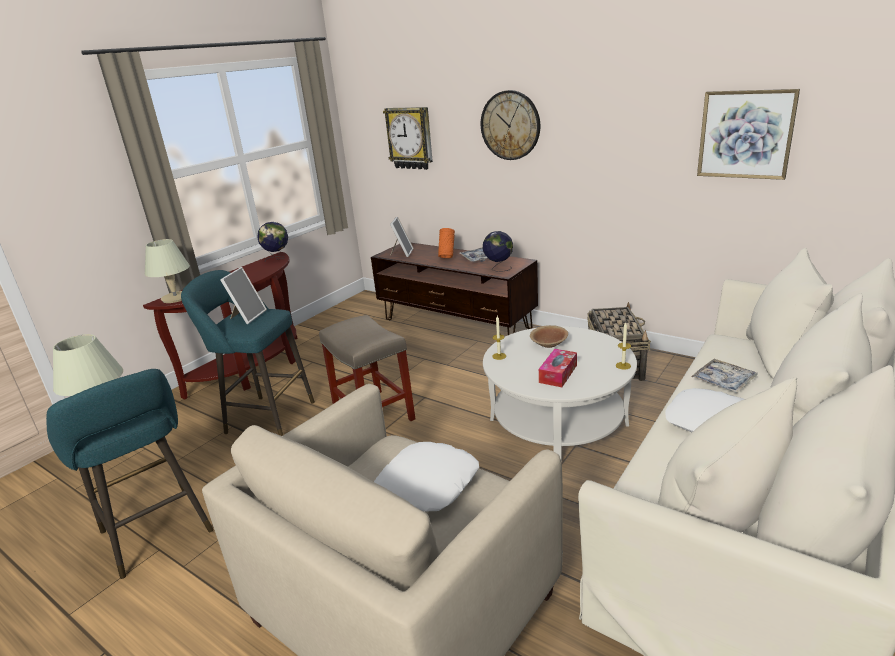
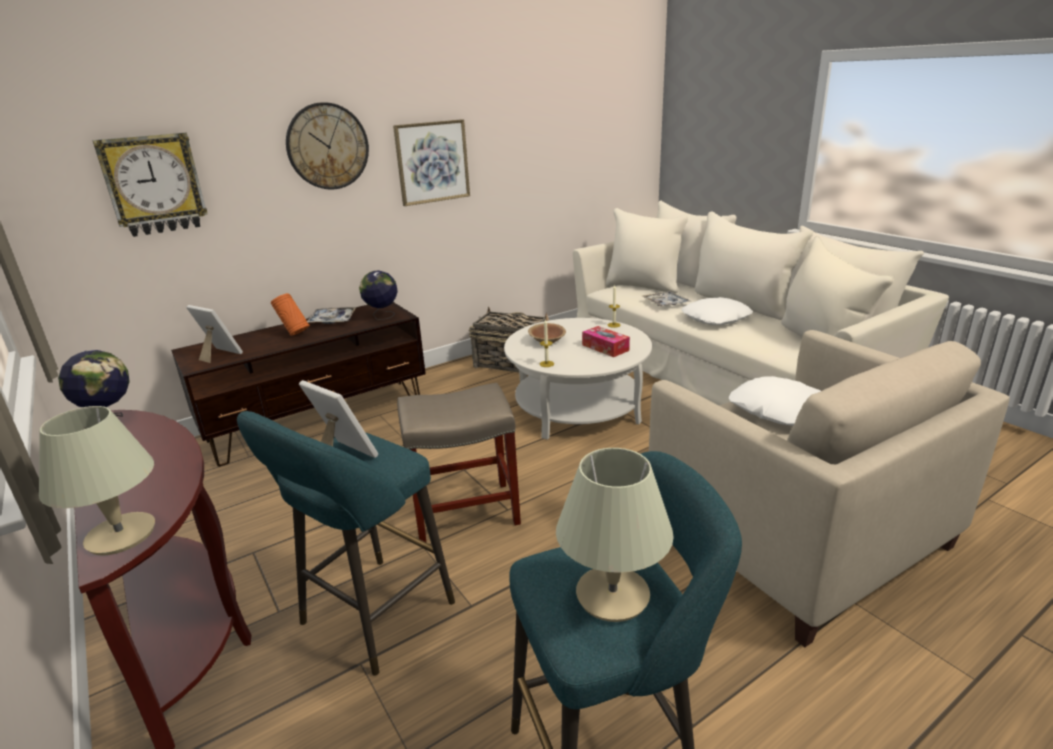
camera: 70 degrees left, 0 degrees up
picture [697,89,800,180] -> picture moved to [393,119,470,206]

